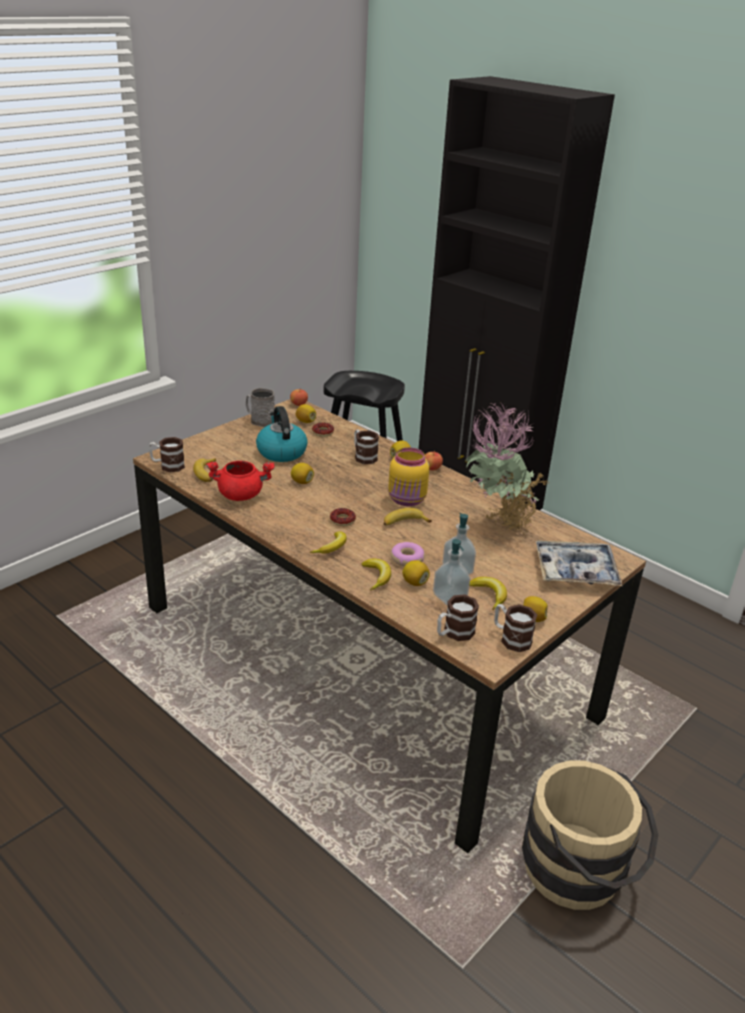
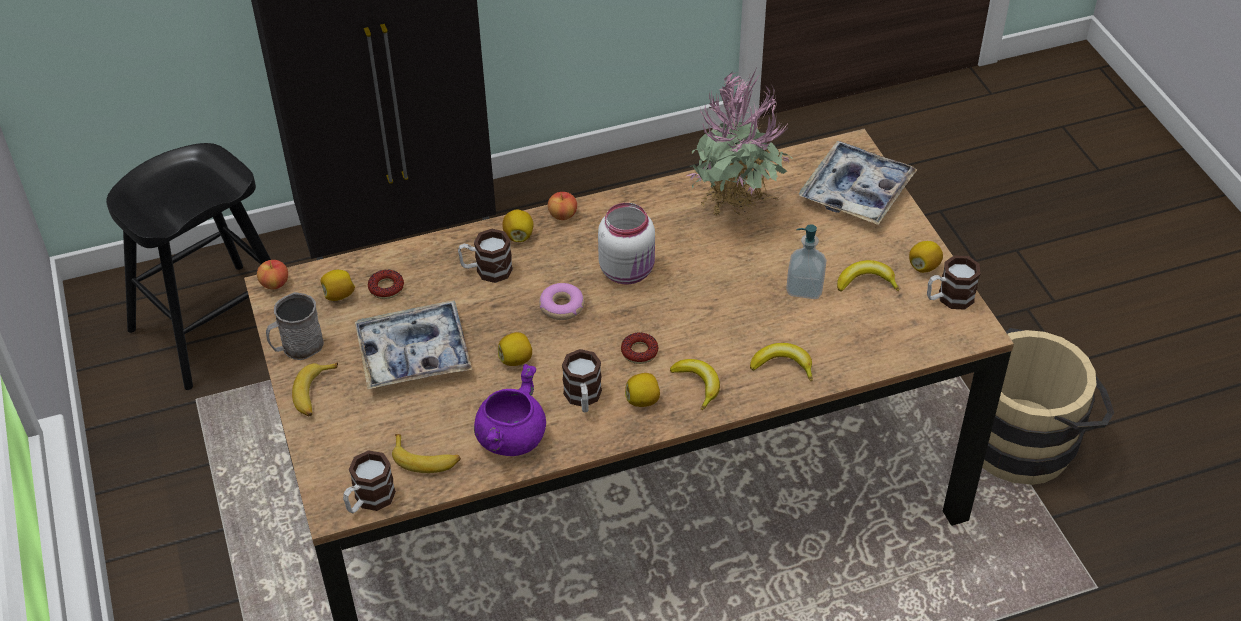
camera: 60 degrees left, 15 degrees up
red cooking pot [206,461,275,501] -> purple cooking pot [474,364,546,456]
kettle [256,406,308,462] -> tray [355,301,472,389]
banana [384,508,432,526] -> banana moved to [292,363,338,417]
yellow jar [388,447,429,506] -> white jar [598,203,655,284]
donut [391,542,425,566] -> donut moved to [539,283,584,320]
lemon [402,560,430,586] -> lemon moved to [625,373,660,407]
soap dispenser [433,539,470,605] -> none
mug [437,595,479,641] -> mug moved to [562,349,602,412]

